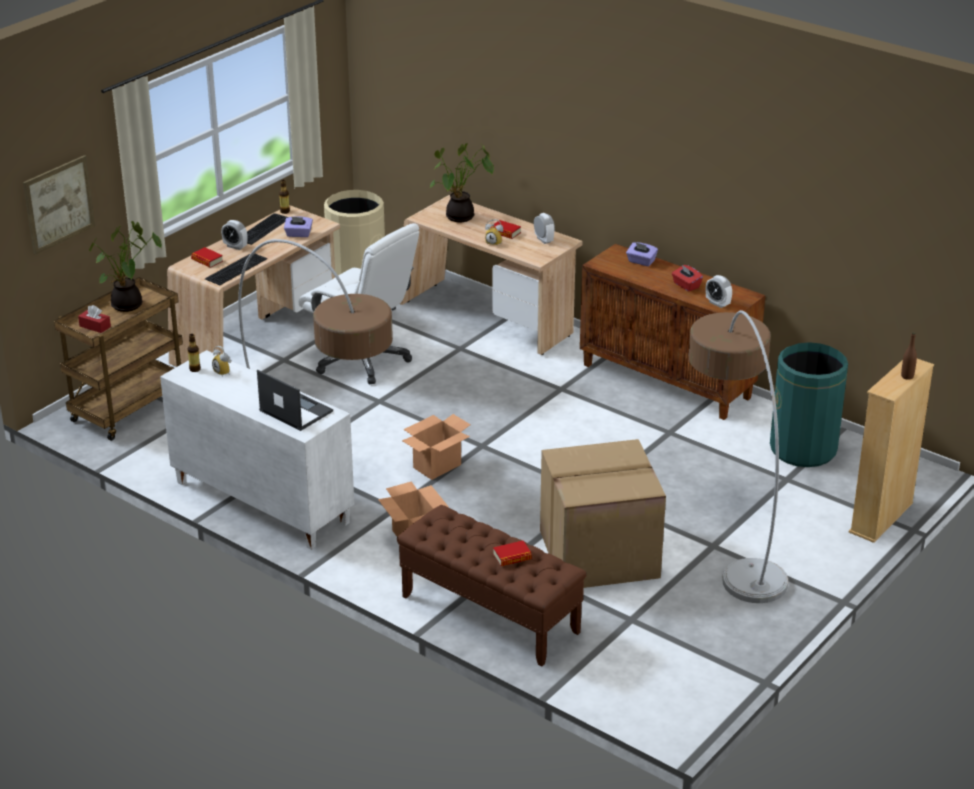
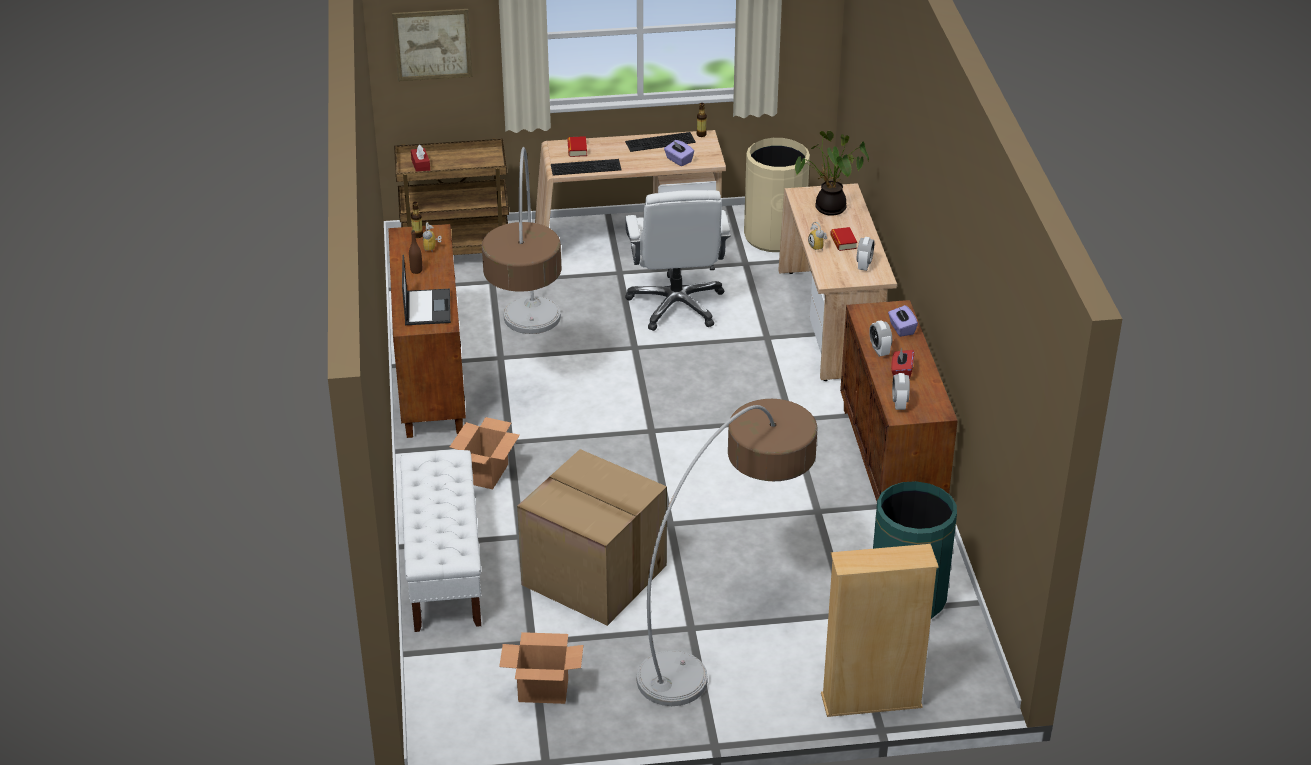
camera: 45 degrees right, 5 degrees up
potted plant [89,221,162,312] -> none
white cabinet [160,350,354,550] -> brown cabinet [388,224,466,438]
alarm clock [221,220,248,250] -> alarm clock moved to [869,320,892,357]
brown bench [397,505,587,667] -> white bench [400,450,481,632]
cardboard box [402,414,471,480] -> cardboard box moved to [499,632,583,704]
book [493,541,532,566] -> none
brown bottle [901,332,917,380] -> brown bottle moved to [409,230,422,274]

